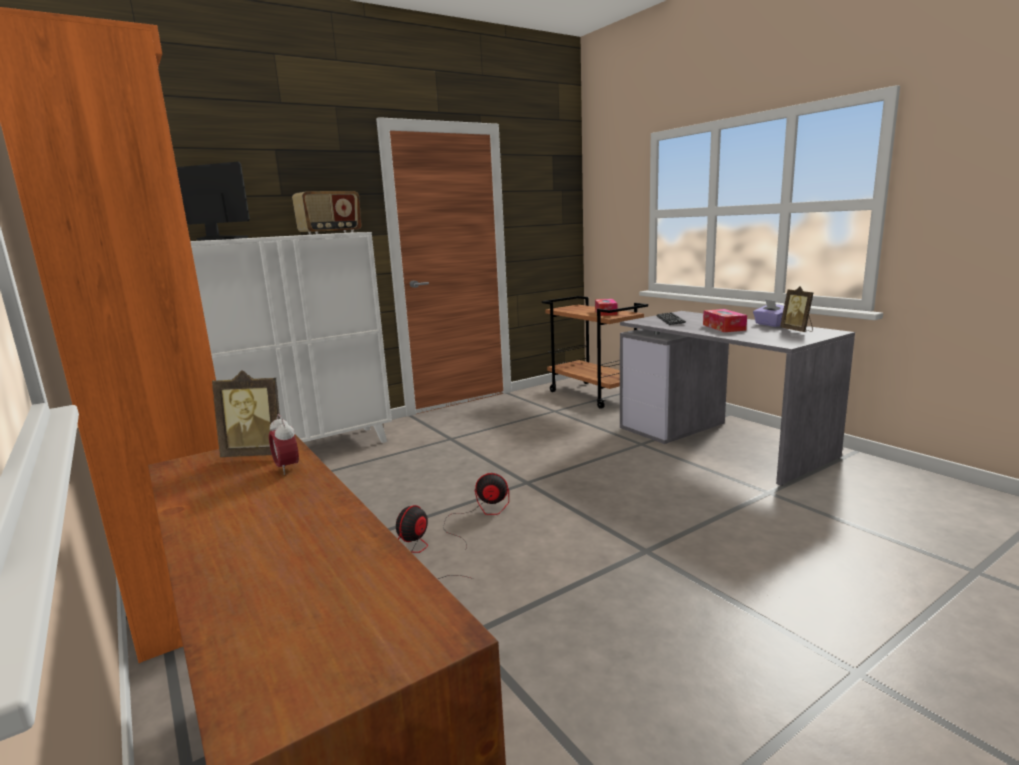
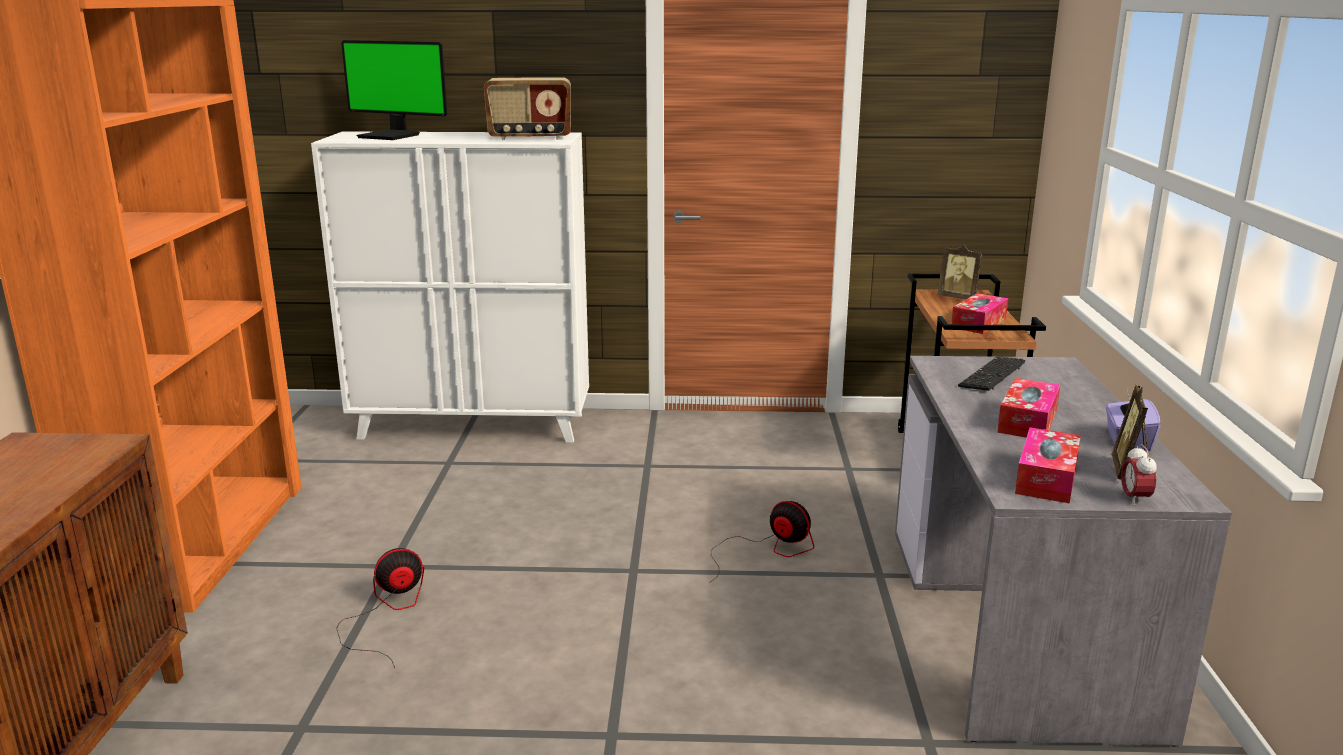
camera: 35 degrees right, 5 degrees up
monitor [177,162,250,241] -> monitor turned 150 degrees clockwise [341,40,447,140]
picture frame [212,370,280,457] -> picture frame moved to [937,244,983,300]
alarm clock [269,414,299,475] -> alarm clock moved to [1121,444,1157,506]
fan [443,473,509,547] -> fan moved to [709,501,814,583]
none -> tissue box [1015,427,1081,504]

